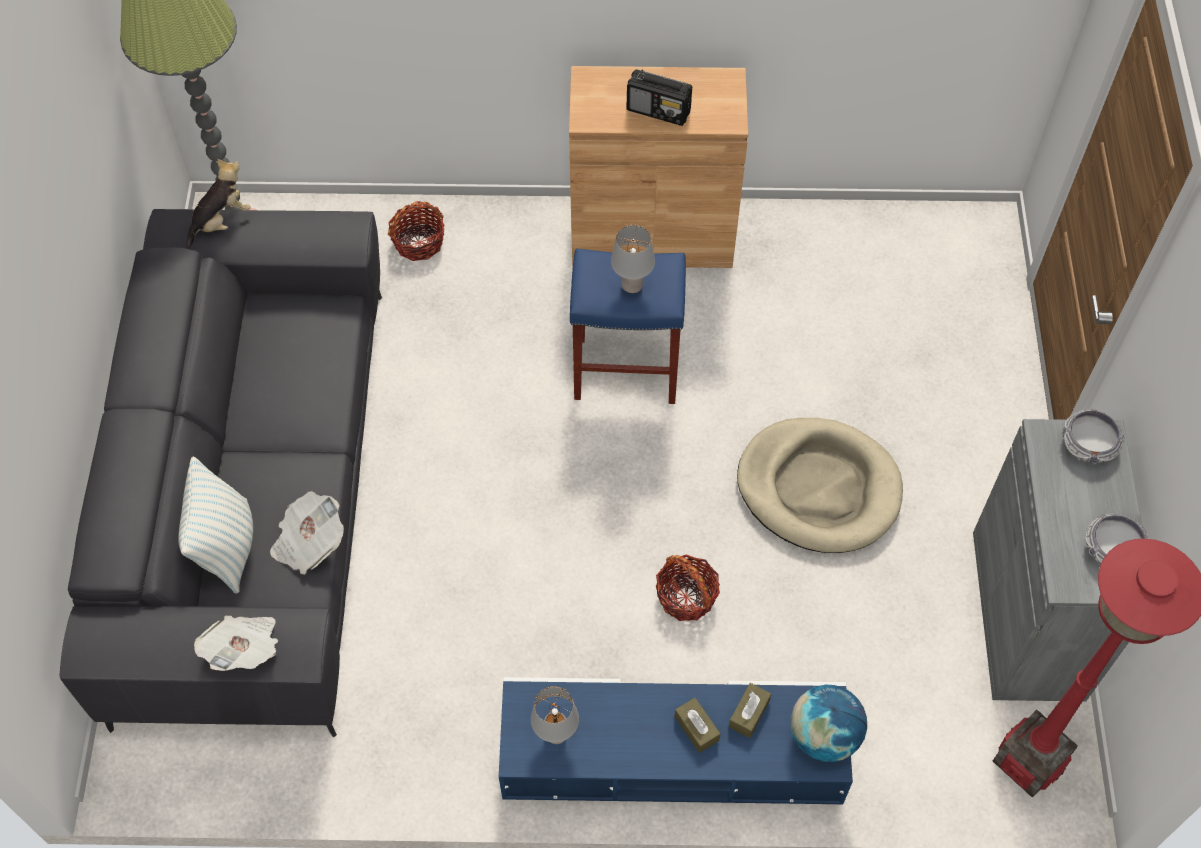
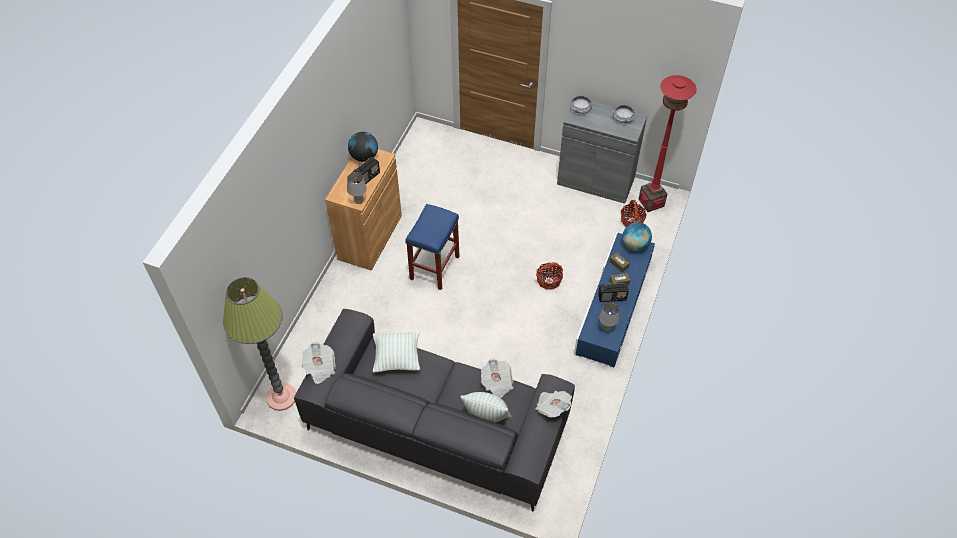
camera: 70 degrees left, 5 degrees down
plush toy [186,159,250,249] -> newspaper [302,342,335,384]
basket [388,201,445,261] -> basket moved to [621,200,647,227]
grey table lamp [611,225,655,294] -> grey table lamp moved to [347,172,367,204]
beige dog bed [737,418,903,553] -> none
none -> globe [348,132,378,162]
none -> pillow [373,331,420,373]
none -> radio [598,283,629,302]

